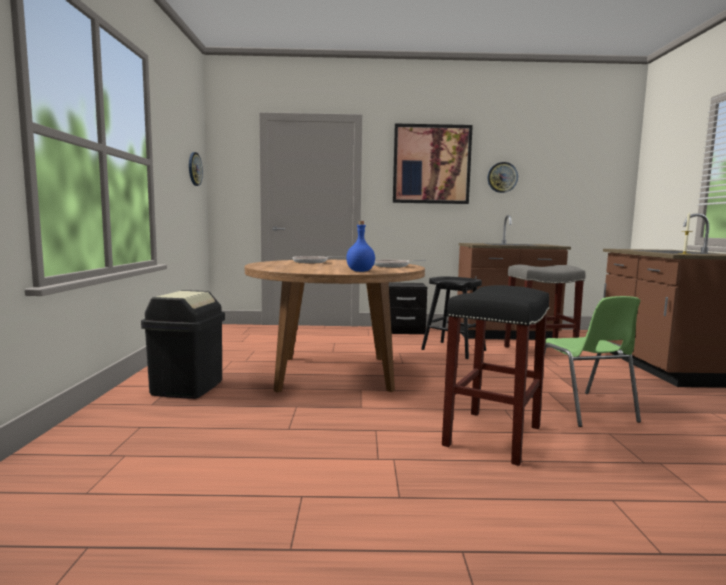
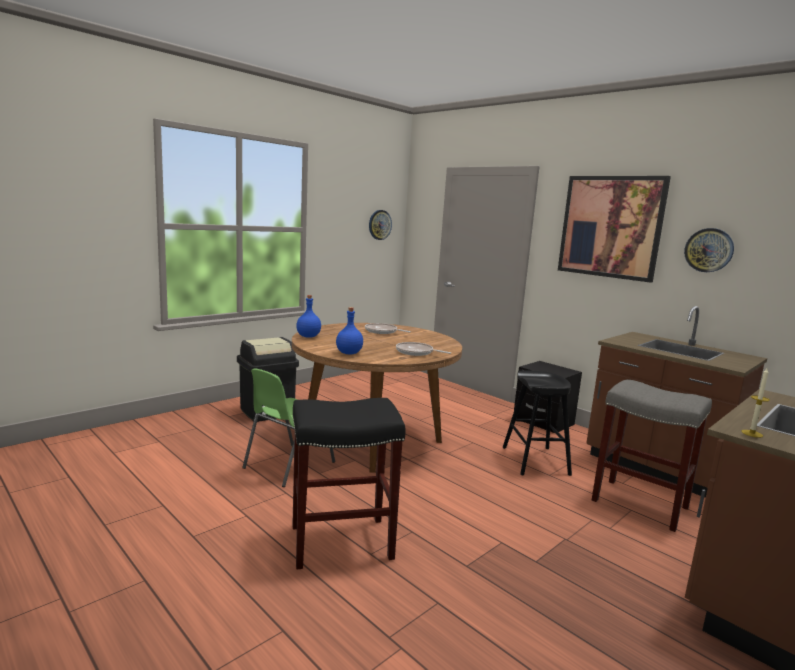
camera: 45 degrees right, 5 degrees up
green chair [531,296,641,427] -> green chair moved to [242,368,335,487]
none -> blue bottle [296,295,321,338]

